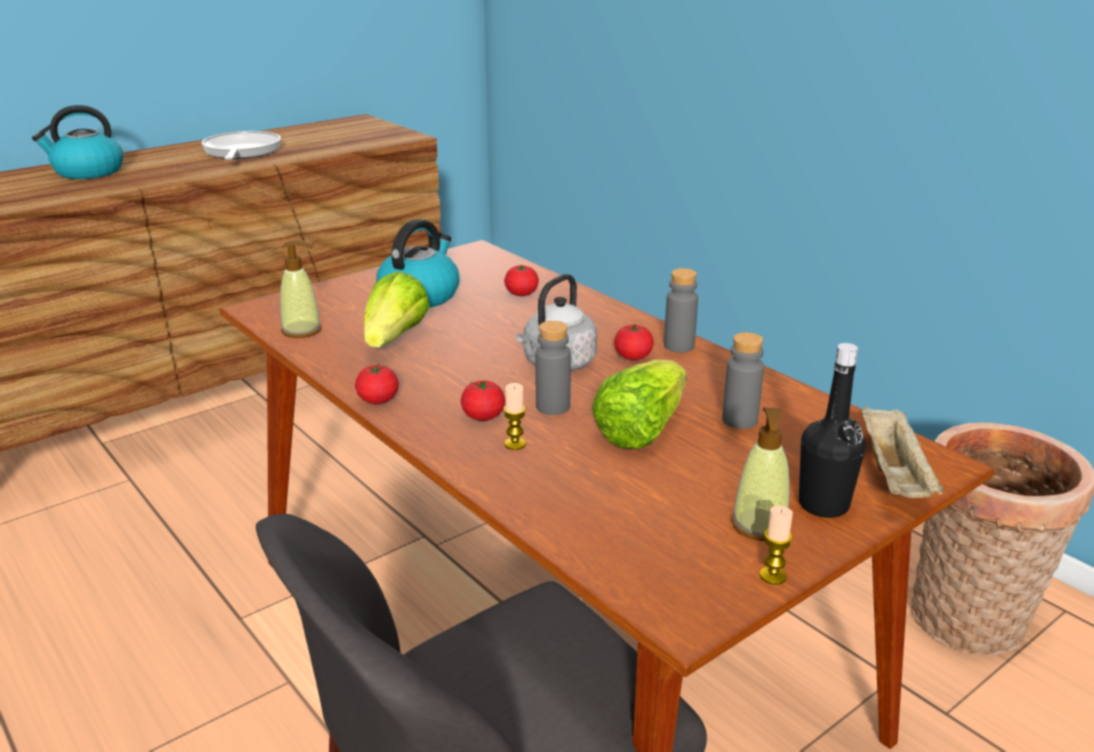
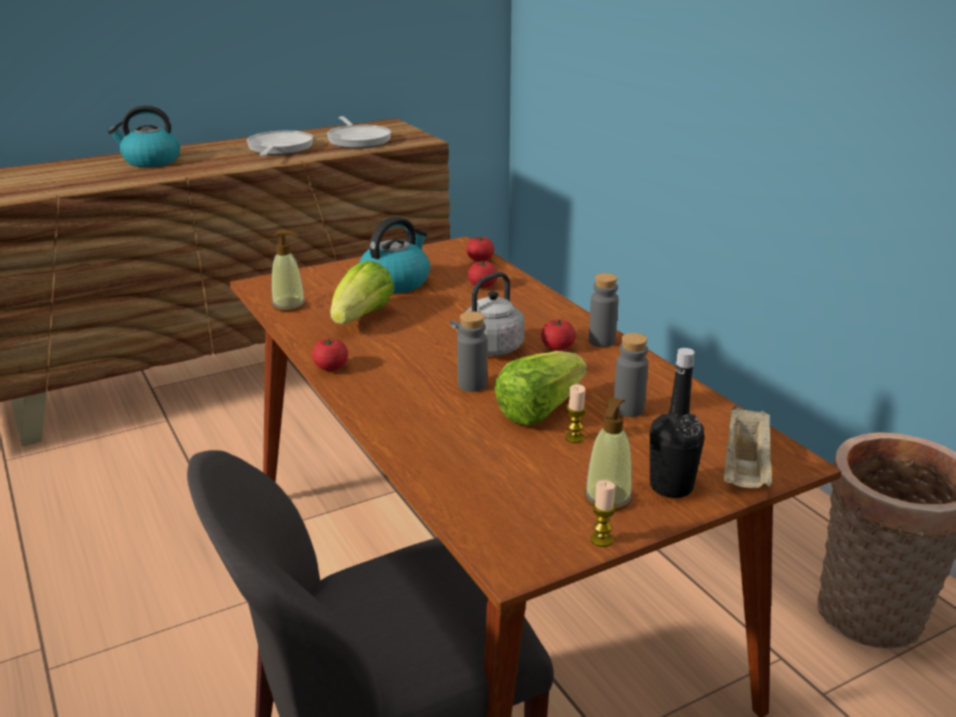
camera: 10 degrees right, 0 degrees up
tomato [461,380,505,421] -> tomato moved to [466,236,494,262]
candle [503,383,526,450] -> candle moved to [565,384,586,443]
none -> frying pan [327,116,391,148]

